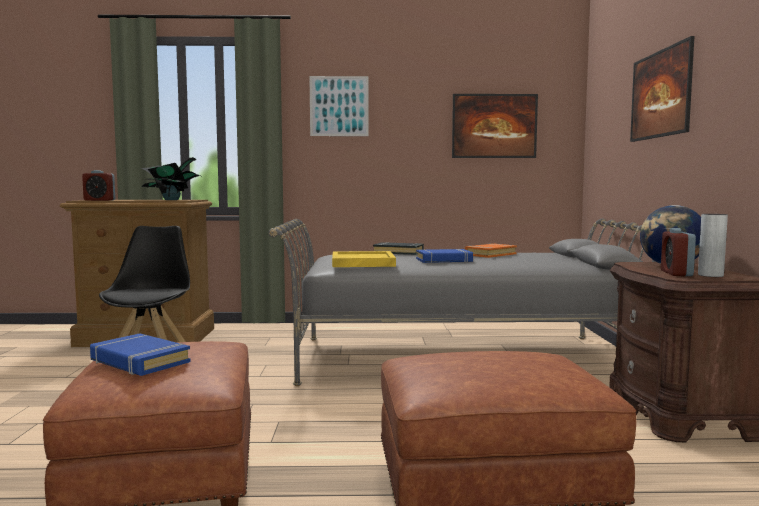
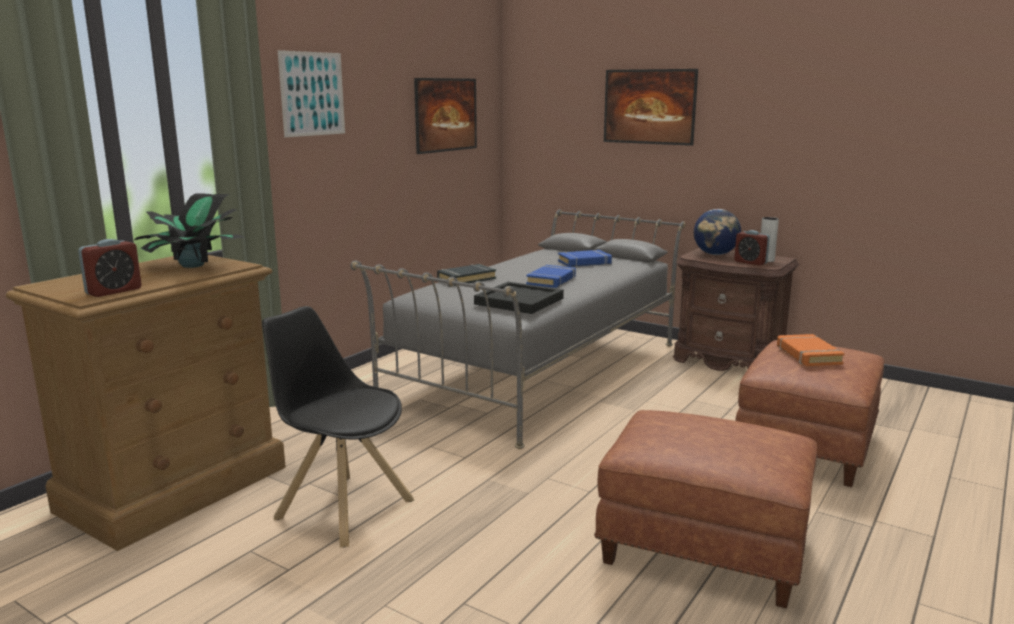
camera: 55 degrees left, 10 degrees up
blue book [90,333,191,376] -> blue book moved to [558,250,612,267]
yellow tray [332,251,396,267] -> black tray [474,282,564,314]
orange book [465,244,517,258] -> orange book moved to [777,334,845,366]

